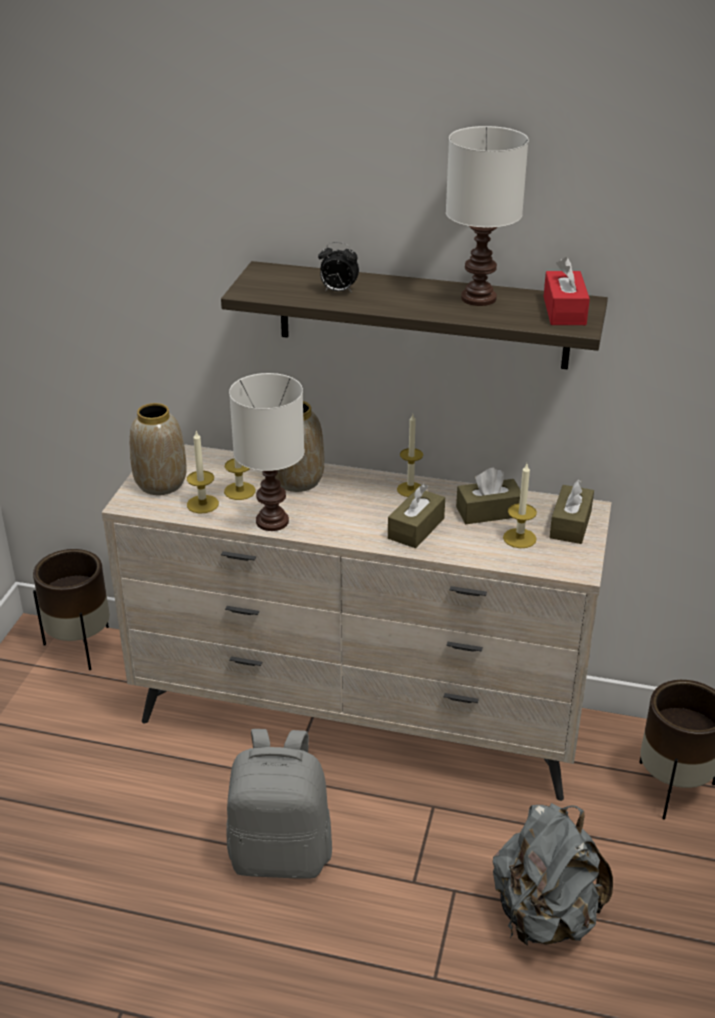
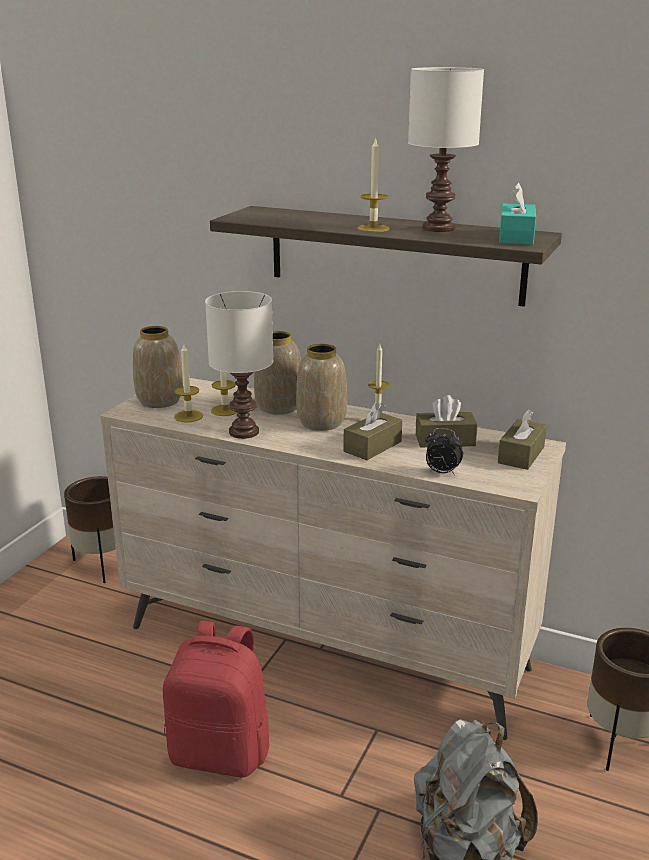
camera: 10 degrees right, 10 degrees down
grey backpack [226,729,332,878] -> red backpack [163,621,270,778]
alarm clock [318,242,359,293] -> alarm clock moved to [425,428,463,475]
candle [503,464,537,548] -> candle moved to [357,137,390,232]
red tissue box [544,257,590,325] -> turquoise tissue box [499,182,536,245]
none -> vase [296,344,347,431]

